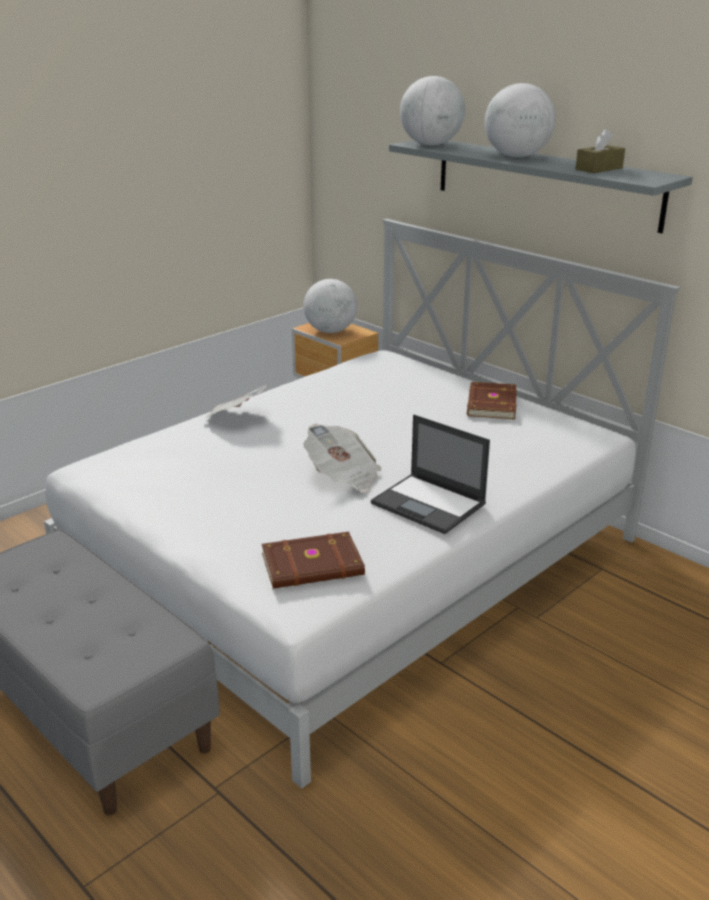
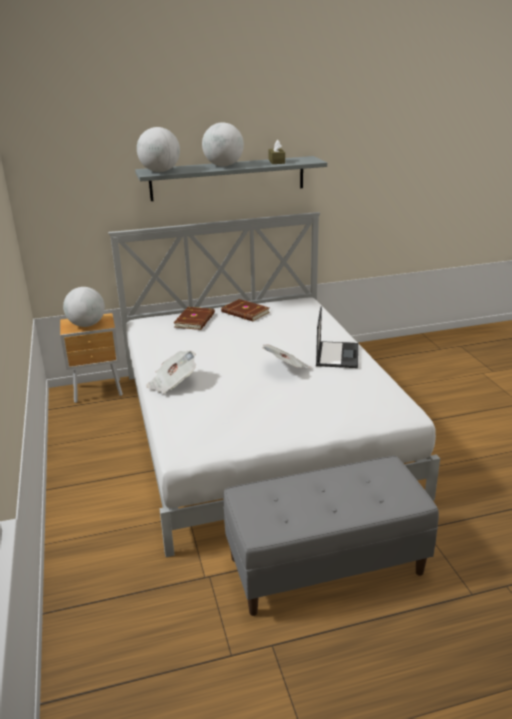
camera: 60 degrees left, 0 degrees up
brown book [262,532,365,589] -> brown book moved to [174,307,215,330]
laptop [371,414,490,534] -> laptop turned 60 degrees counterclockwise [316,307,358,368]

